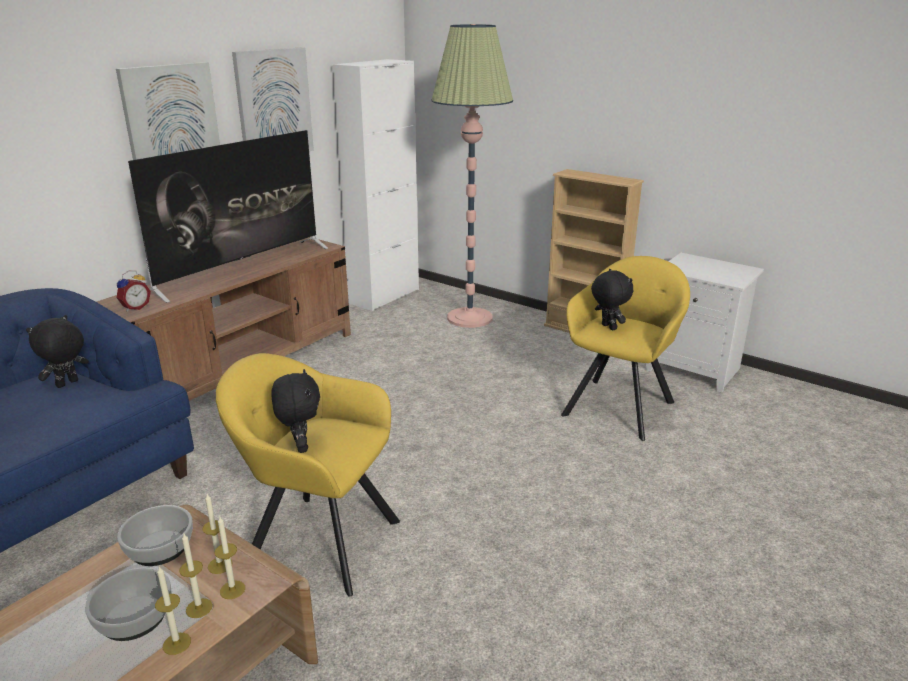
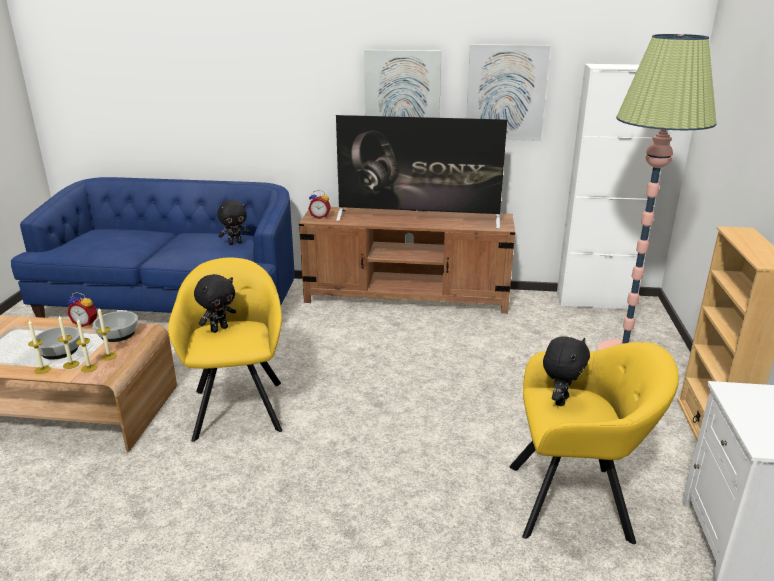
camera: 60 degrees right, 0 degrees up
black plush toy [26,315,89,388] -> black plush toy turned 150 degrees clockwise [217,200,250,245]
none -> alarm clock [67,292,98,327]

